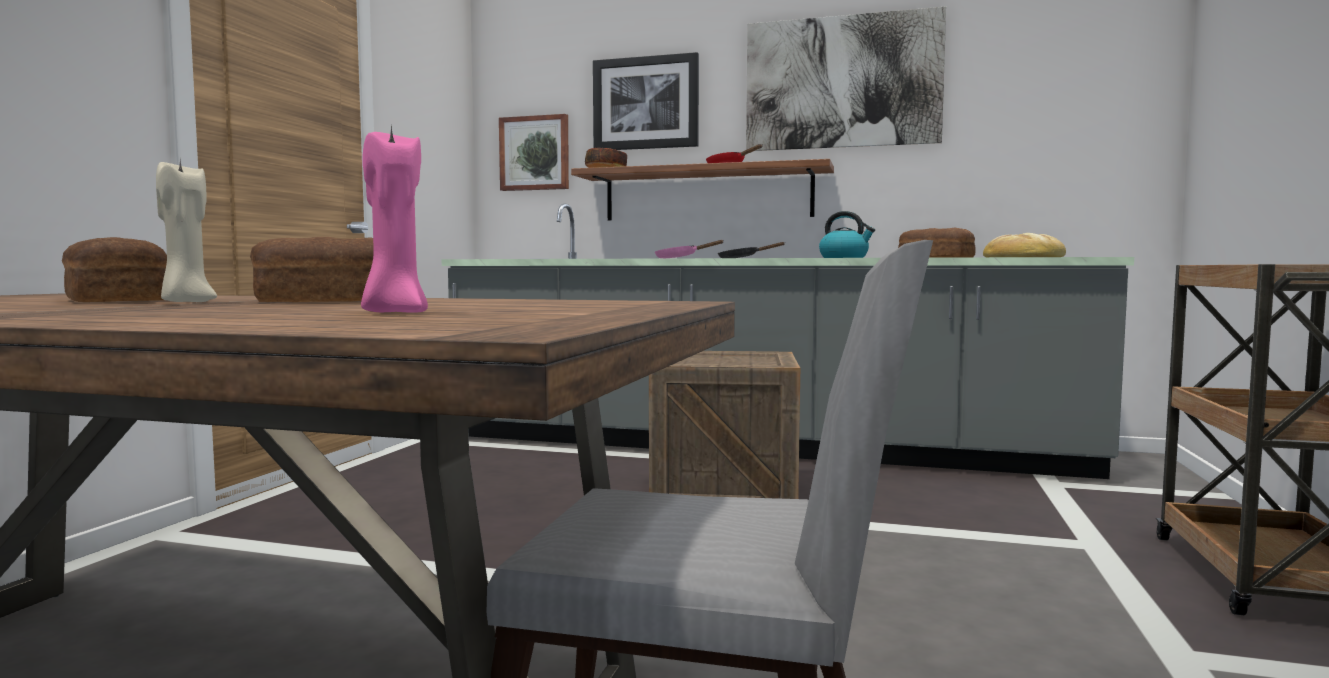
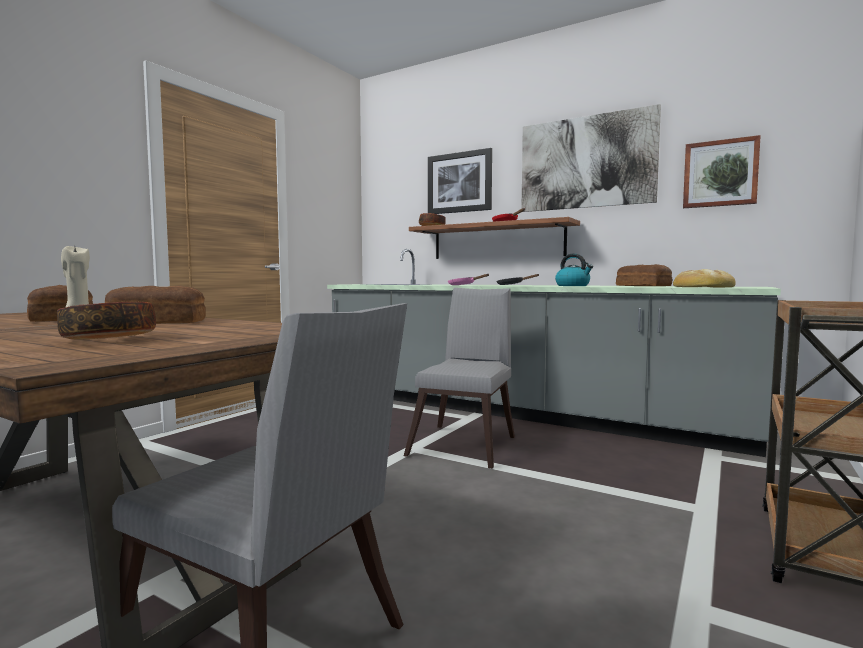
camera: 15 degrees right, 0 degrees up
pink candle [361,125,428,313] -> bowl [57,302,156,339]
picture [499,114,569,191] -> picture moved to [683,135,761,208]
crate [649,351,800,499] -> grey chair [404,288,515,469]

